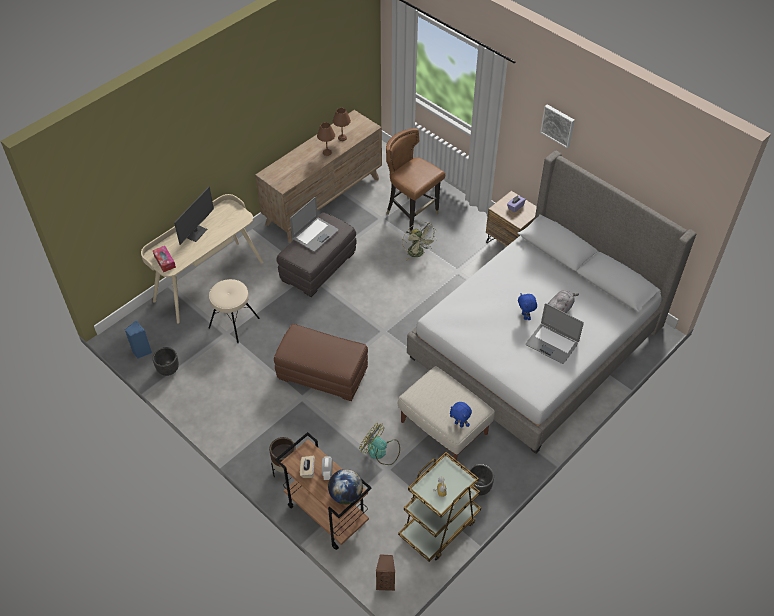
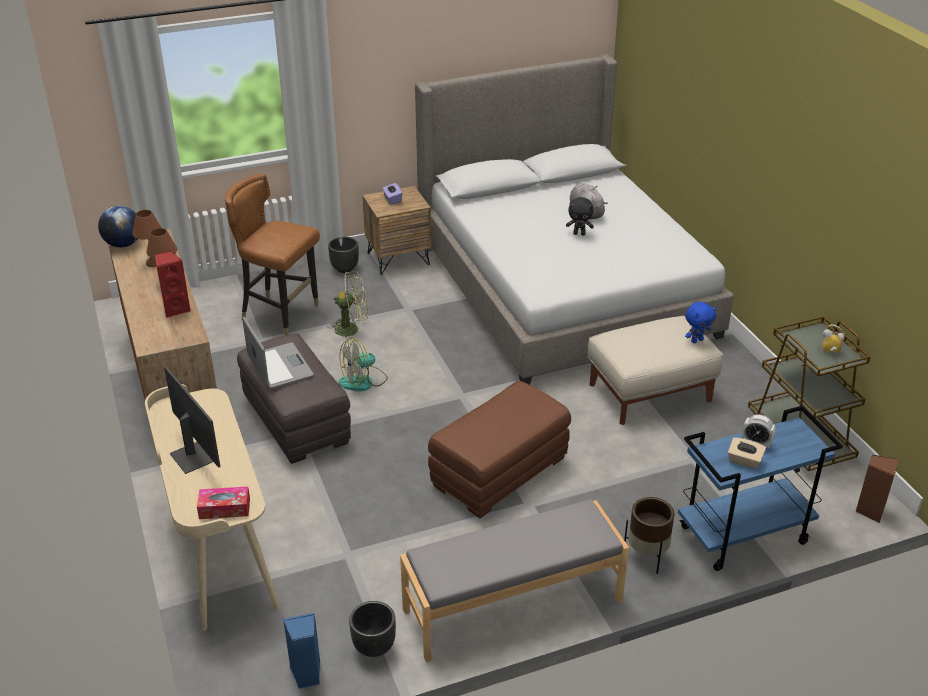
camera: 65 degrees left, 15 degrees down
beige stool [209,279,260,343] -> none
brown cart [275,432,371,550] -> blue cart [678,406,843,571]
globe [328,469,363,505] -> globe moved to [98,206,137,247]
fan [359,423,400,465] -> fan moved to [339,338,388,391]
brown chair [386,128,445,235] -> brown chair turned 45 degrees clockwise [225,174,320,336]
black planter [469,464,494,496] -> black planter moved to [328,237,359,273]
blue plush toy [518,294,537,320] -> black plush toy [566,197,594,235]
laptop [526,303,584,364] -> none
picture [540,104,575,148] -> none
none -> red speaker [155,250,191,318]
none -> grey bench [400,499,629,663]

